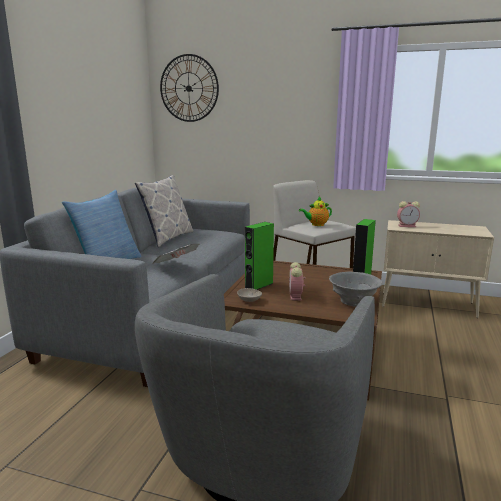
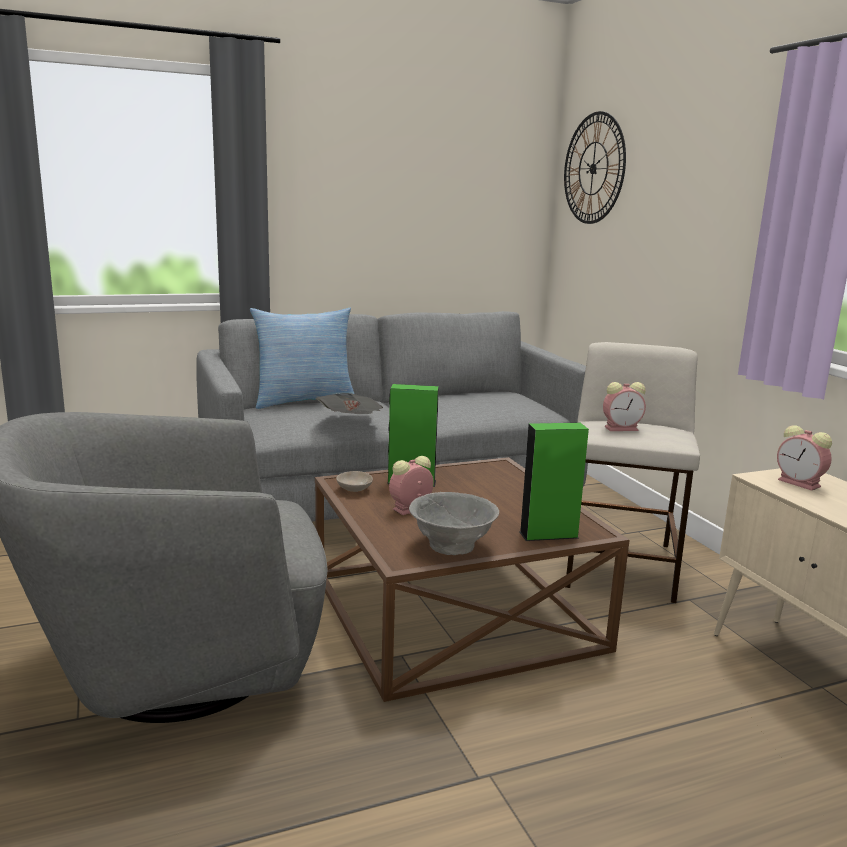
camera: 50 degrees right, 0 degrees up
pillow [135,175,193,247] -> none
teapot [299,197,332,226] -> alarm clock [603,382,646,431]

